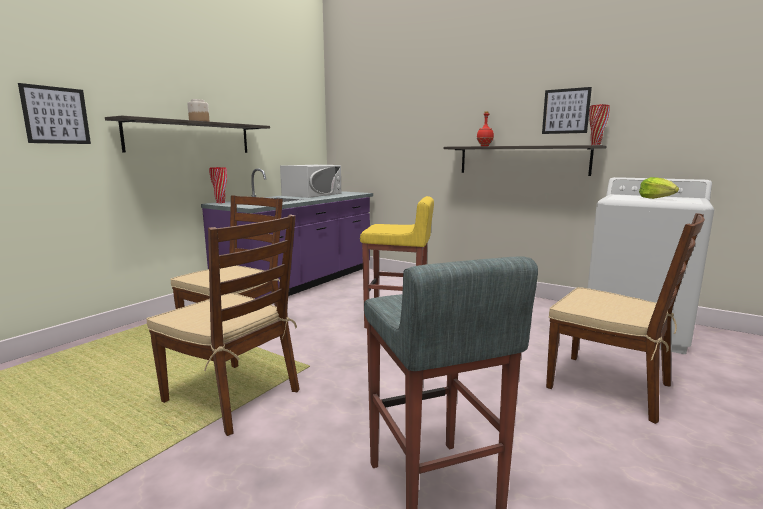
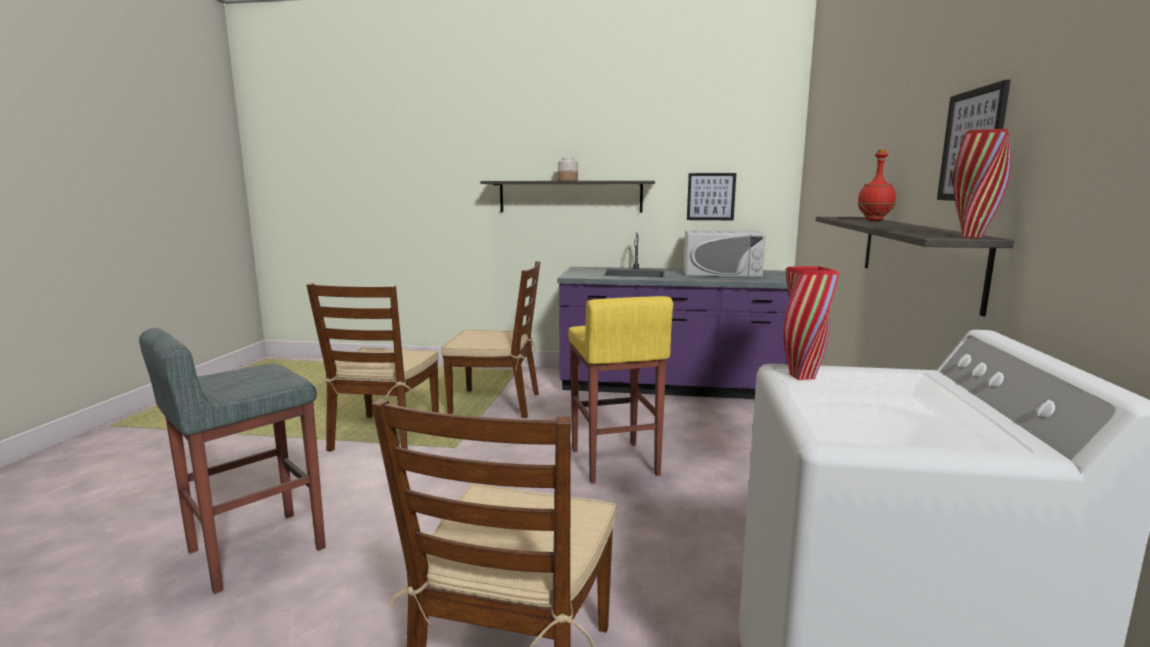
camera: 65 degrees right, 0 degrees up
picture [18,83,91,144] -> picture moved to [687,173,736,220]
red vase [209,167,227,203] -> red vase moved to [783,266,839,380]
lettuce [639,177,679,199] -> none

